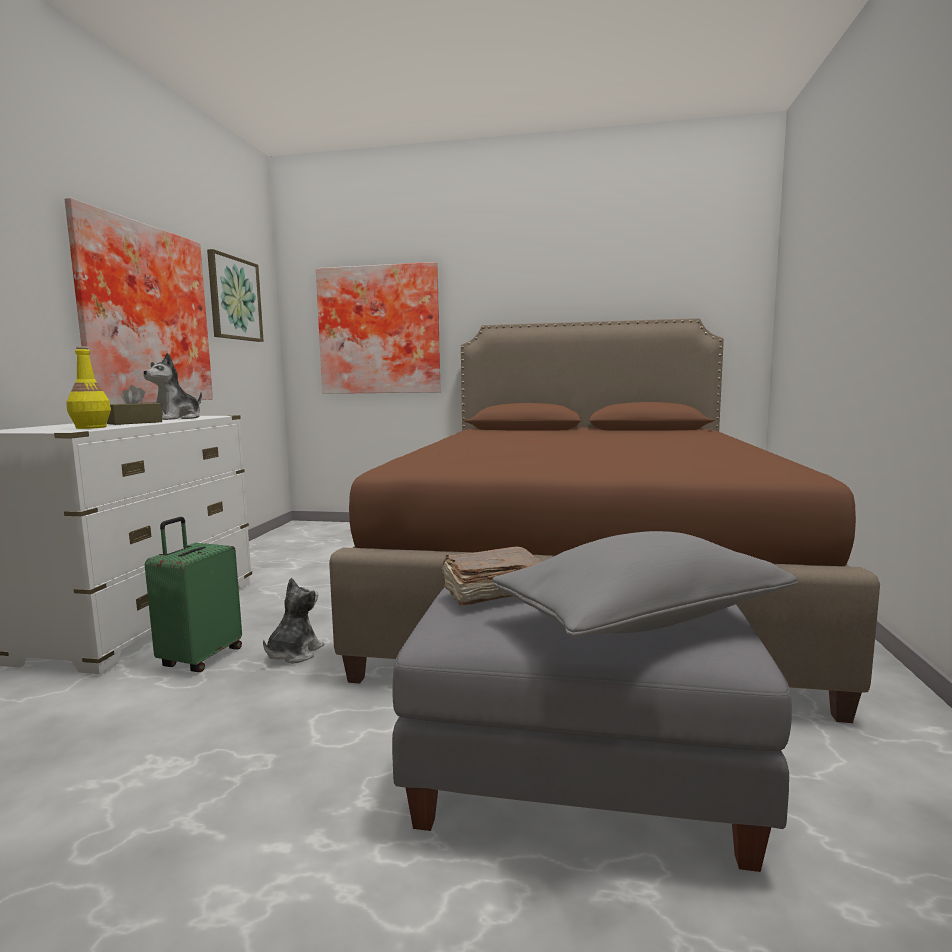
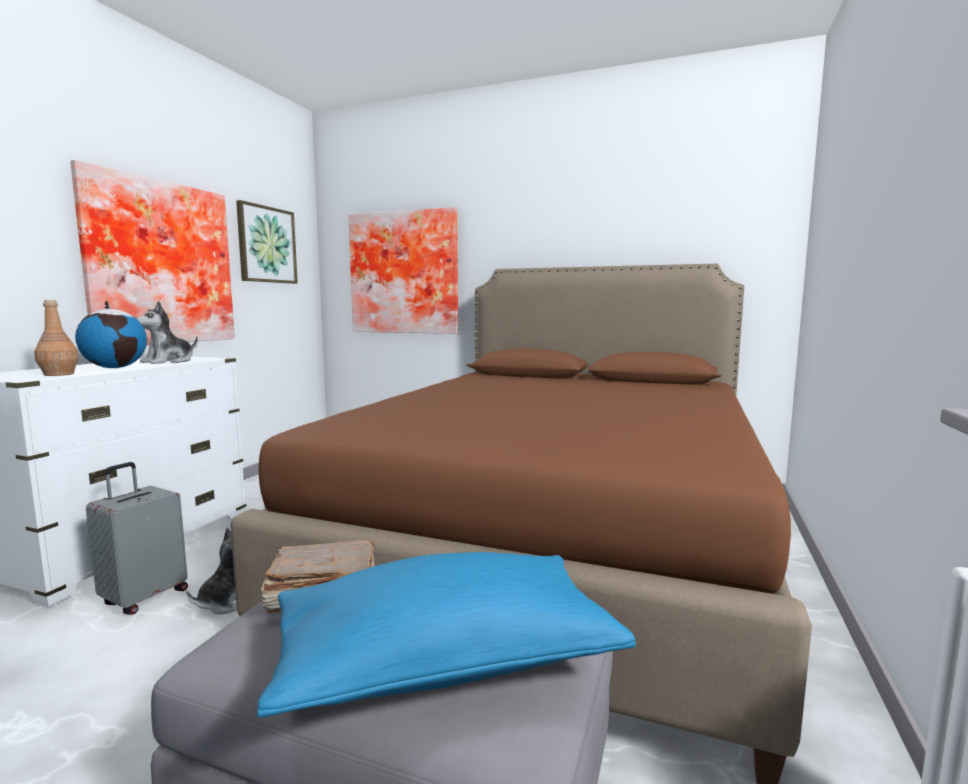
camera: 10 degrees right, 0 degrees up
yellow bottle [66,346,111,429] -> brown bottle [34,300,79,376]
brown tissue box [107,385,162,425] -> globe [75,300,147,368]
green suitcase [145,517,242,672] -> grey suitcase [86,462,188,615]
grey pillow [492,531,798,638] -> blue pillow [257,552,636,717]

